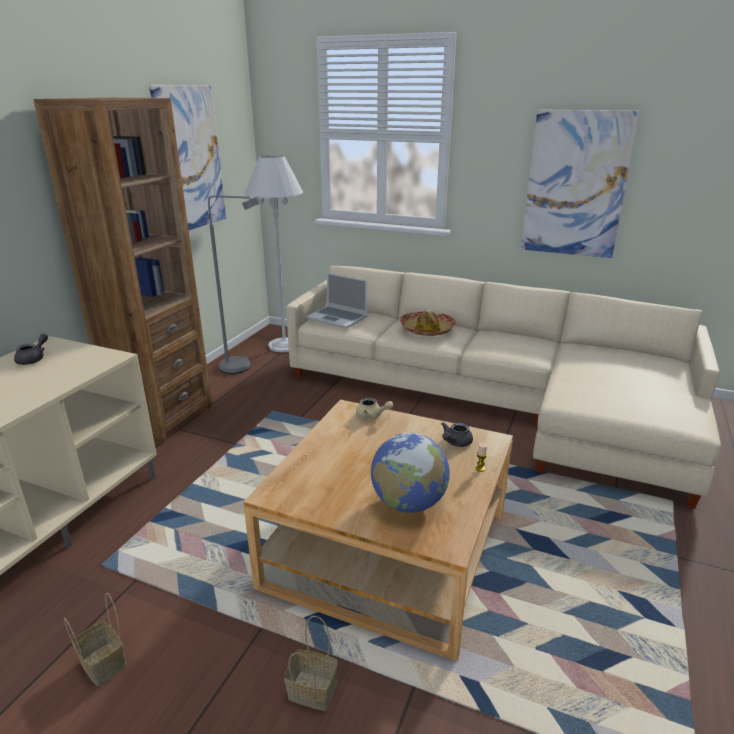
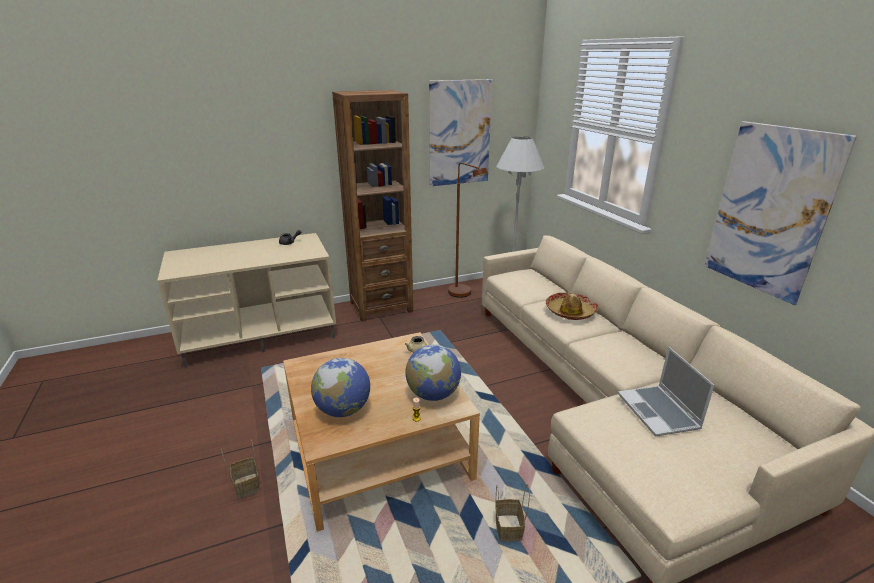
camera: 45 degrees right, 0 degrees up
basket [64,593,127,686] -> basket moved to [496,484,530,542]
grey floor lamp [208,195,262,374] -> brown floor lamp [448,163,487,298]
laptop [307,272,368,329] -> laptop moved to [618,347,715,437]
grey teapot [441,422,473,447] -> globe [406,344,461,401]

